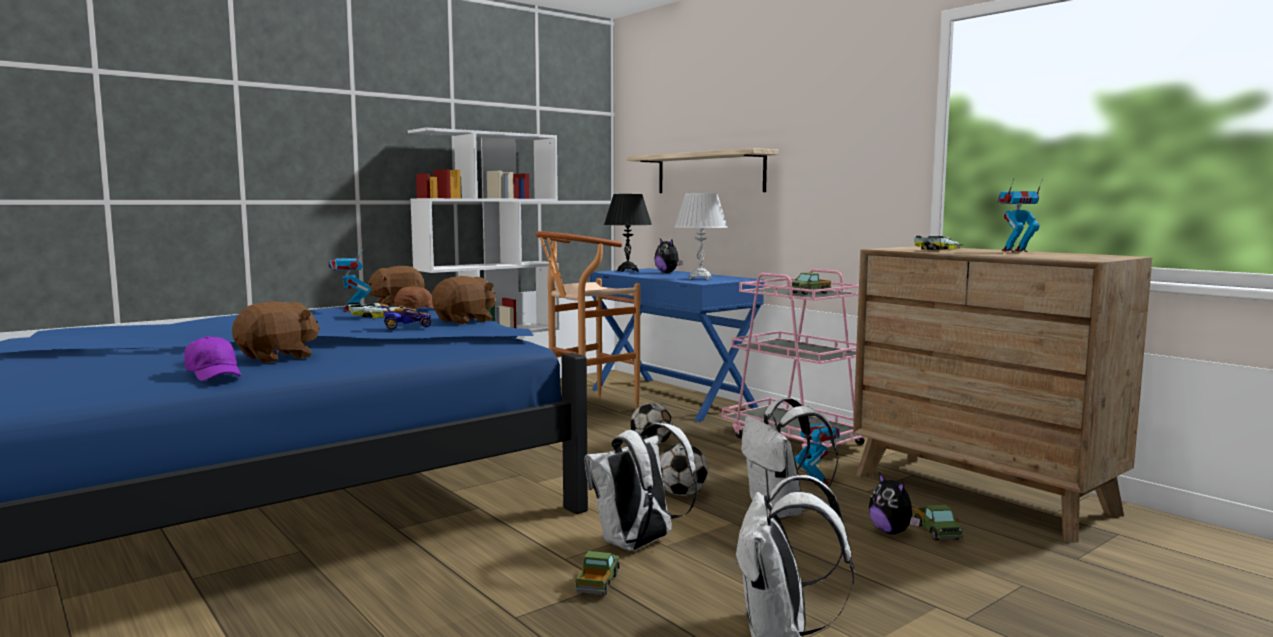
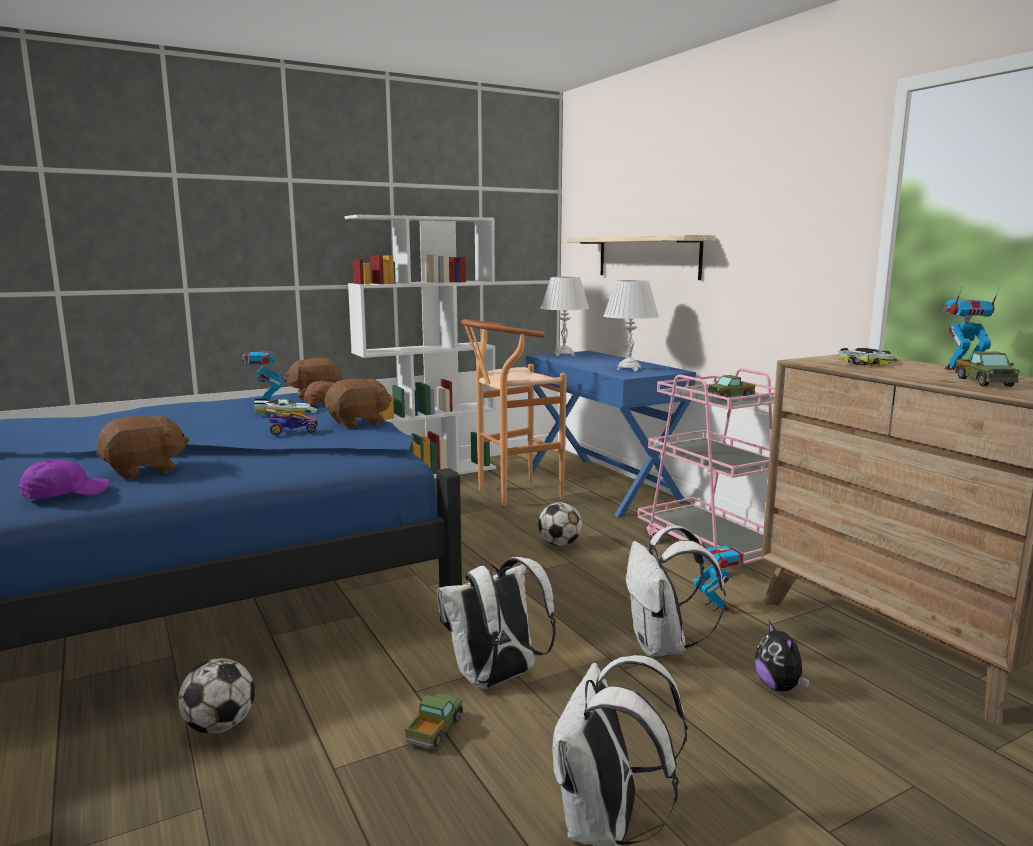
camera: 10 degrees right, 5 degrees up
purple cap [184,336,241,381] -> purple cap turned 90 degrees counterclockwise [19,460,109,499]
black table lamp [604,194,652,272] -> white table lamp [541,277,589,356]
plush toy [654,239,683,273] -> none
football [660,444,708,496] -> football moved to [178,658,255,734]
toy truck [914,505,963,541] -> toy truck moved to [955,351,1020,387]

